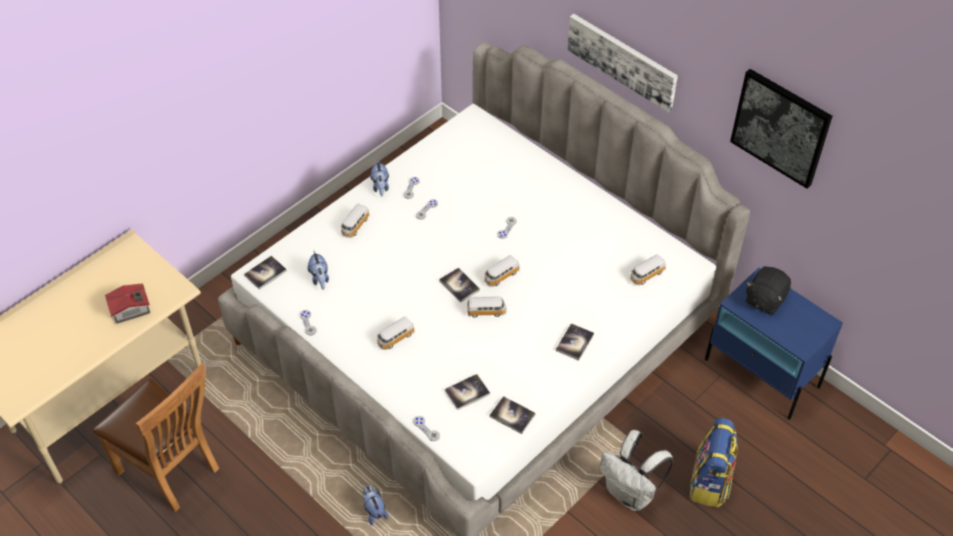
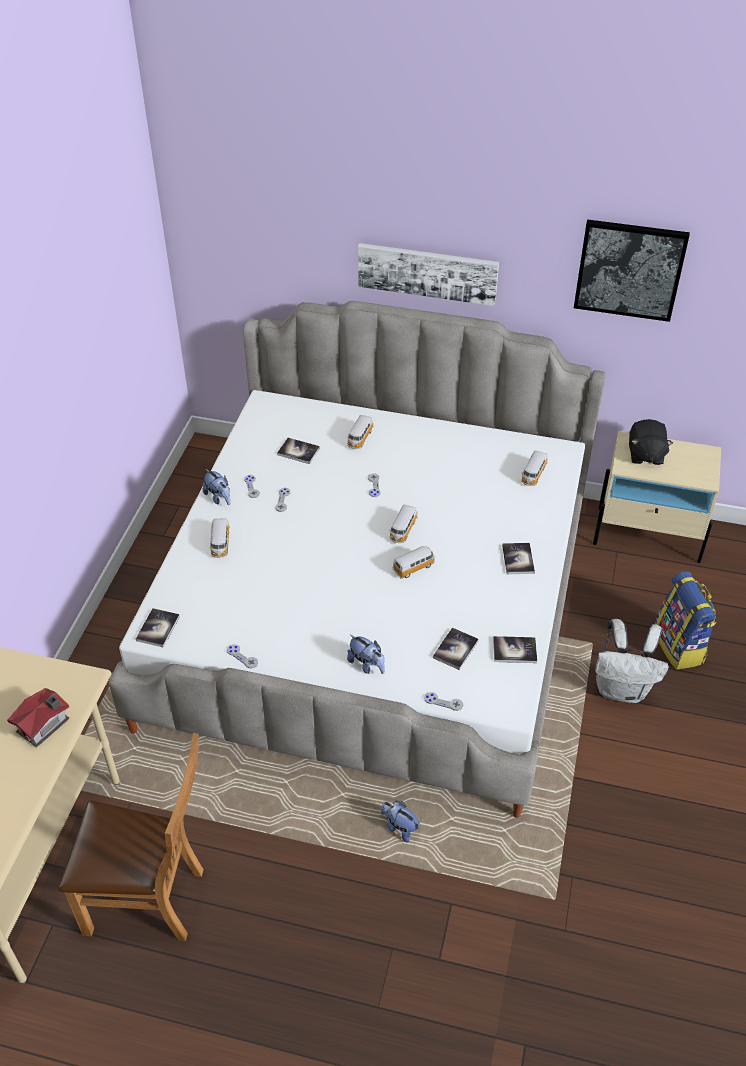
camera: 30 degrees left, 5 degrees down
plush toy [307,251,329,290] -> plush toy moved to [347,635,385,674]
toy car [377,316,415,350] -> toy car moved to [346,415,374,449]
book [439,268,480,303] -> book moved to [277,438,320,464]
blue nightstand [705,268,843,420] -> beige nightstand [593,431,721,563]

